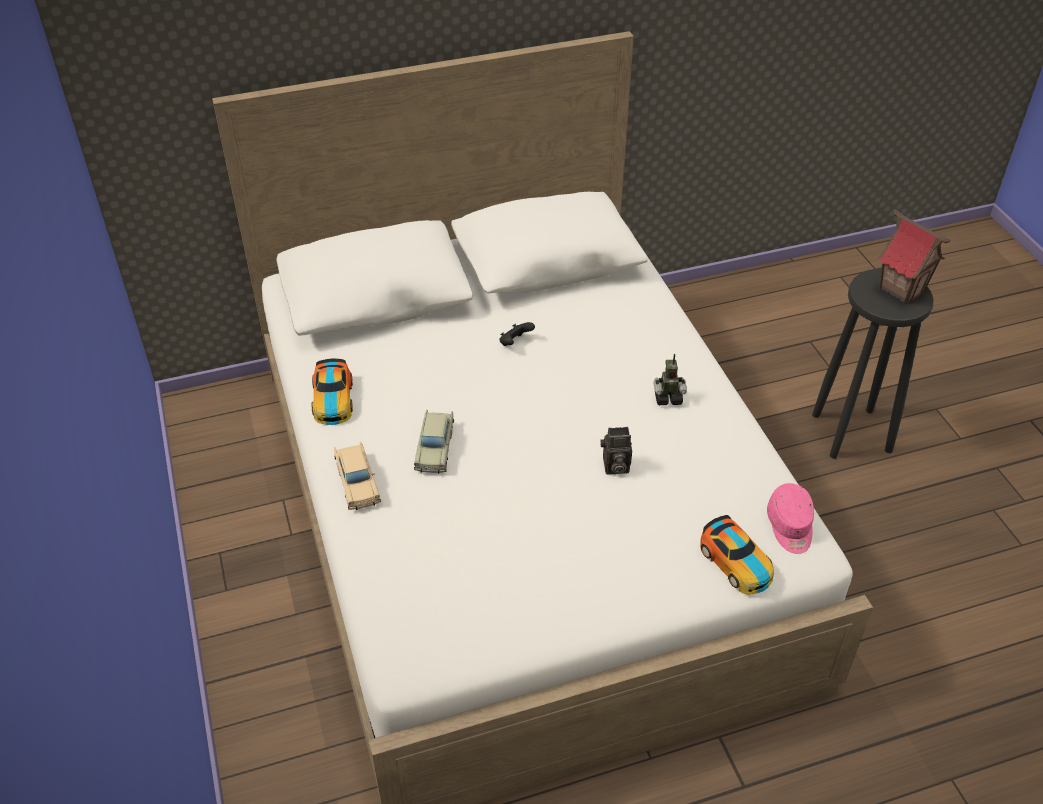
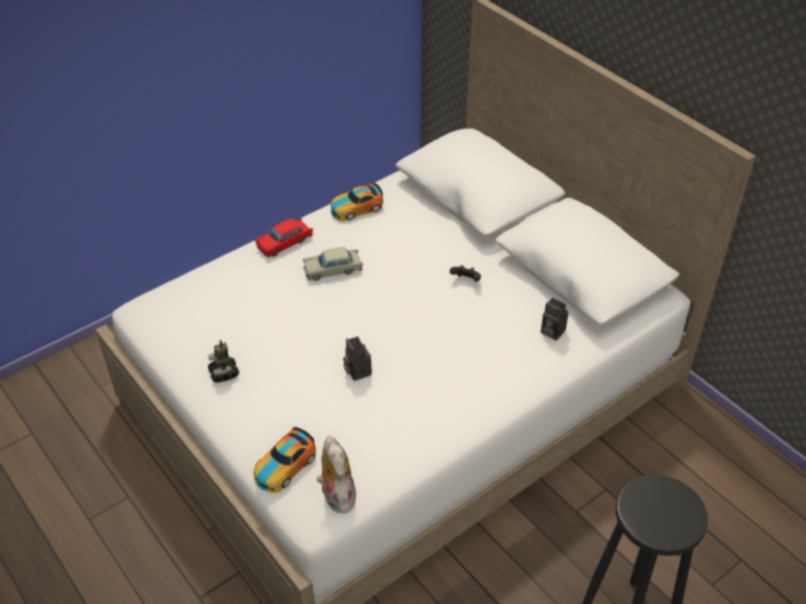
camera: 70 degrees right, 0 degrees up
beige toy car [334,442,381,510] -> red toy car [255,218,313,257]
toy robot [653,354,687,405] -> toy robot moved to [208,340,239,382]
pink cap [767,483,814,554] -> plush toy [316,436,356,513]
toy house [878,209,951,304] -> none
none -> camera [541,298,568,340]

